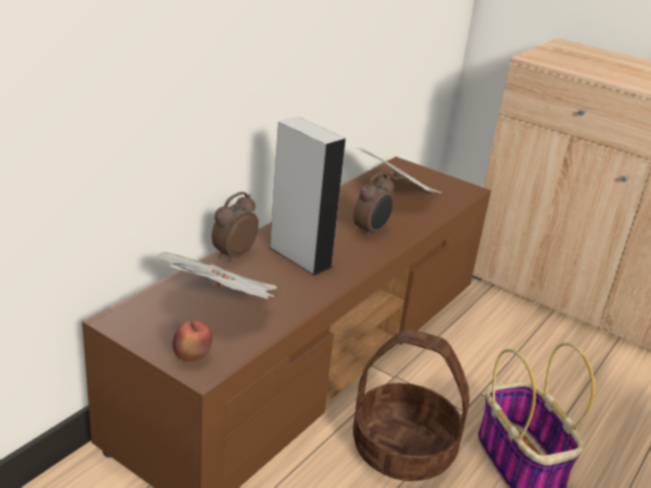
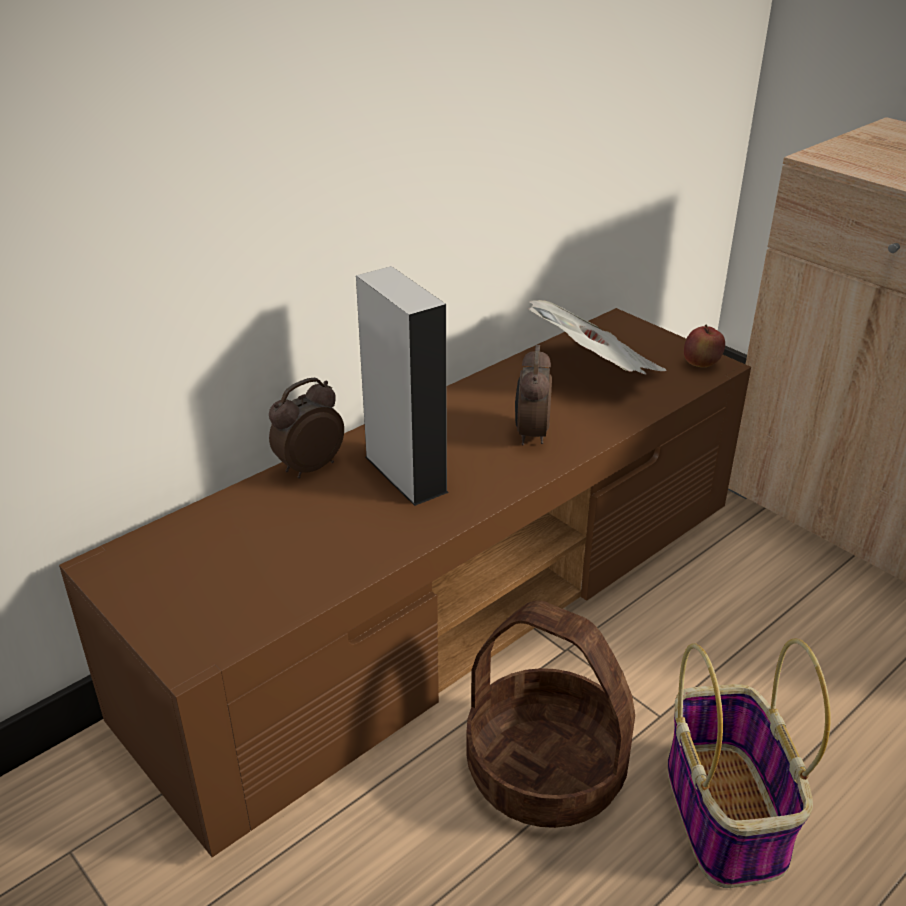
camera: 15 degrees right, 5 degrees up
newspaper [157,252,277,299] -> none
apple [173,320,212,362] -> apple moved to [684,324,725,367]
alarm clock [353,172,394,238] -> alarm clock turned 135 degrees clockwise [515,345,552,446]

